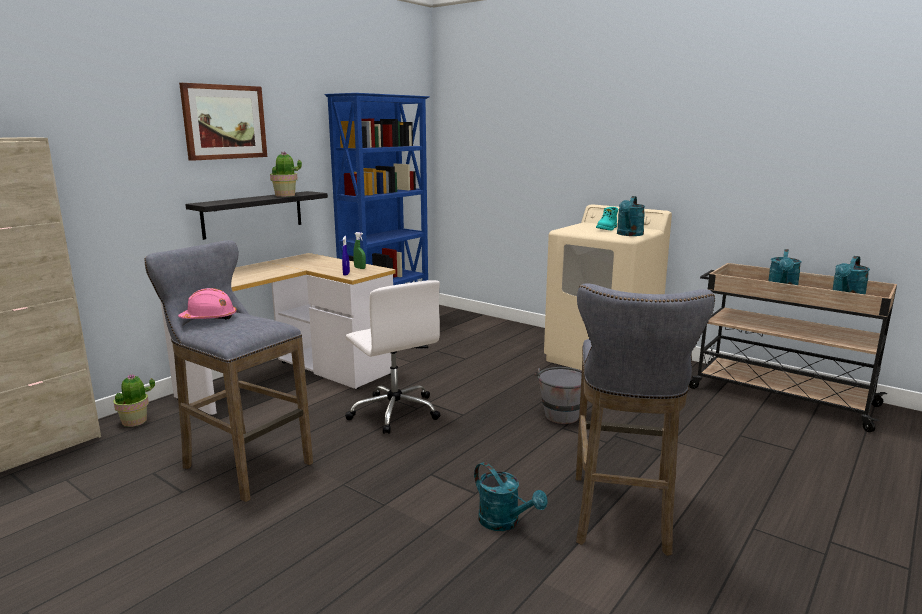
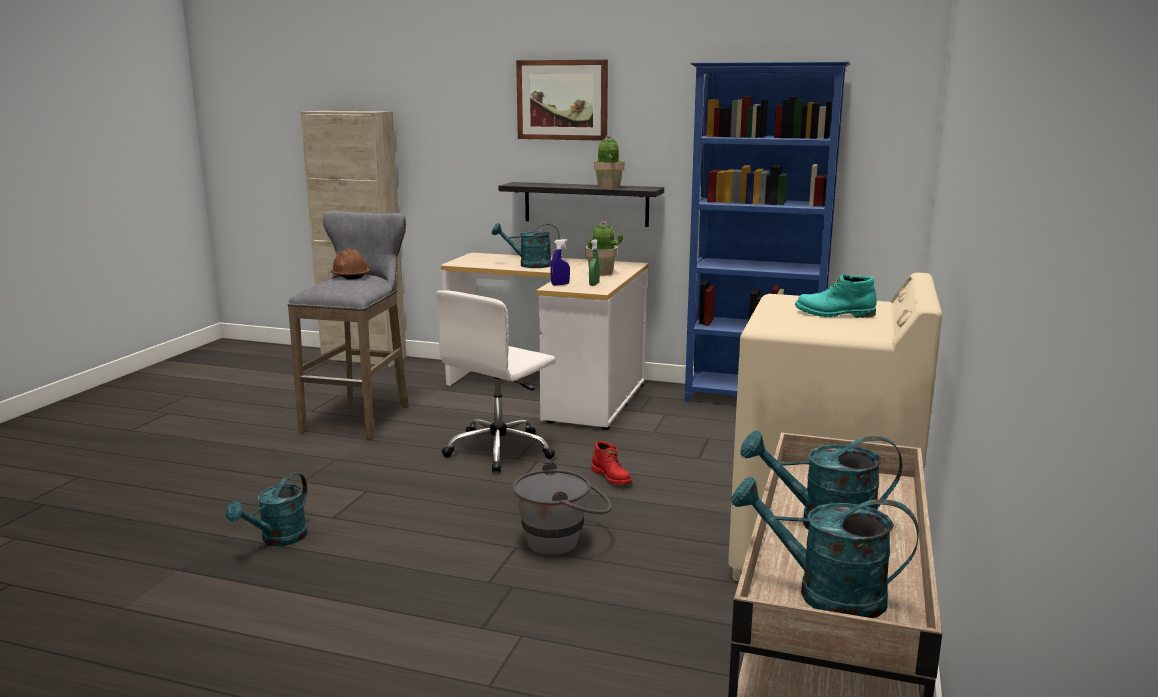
camera: 70 degrees right, 0 degrees up
potted plant [114,374,155,427] -> potted plant moved to [585,222,623,276]
pink hard hat [178,288,237,320] -> brown hard hat [330,249,369,279]
grey stool [576,283,715,556] -> none
turquoise watering can [617,196,645,236] -> turquoise watering can moved to [492,223,560,268]
none -> red boot [591,441,632,484]

